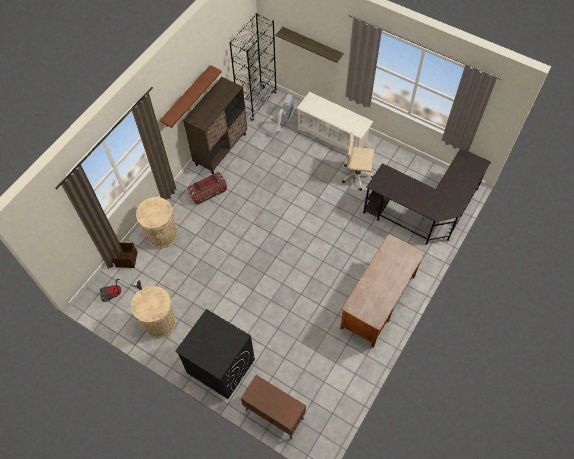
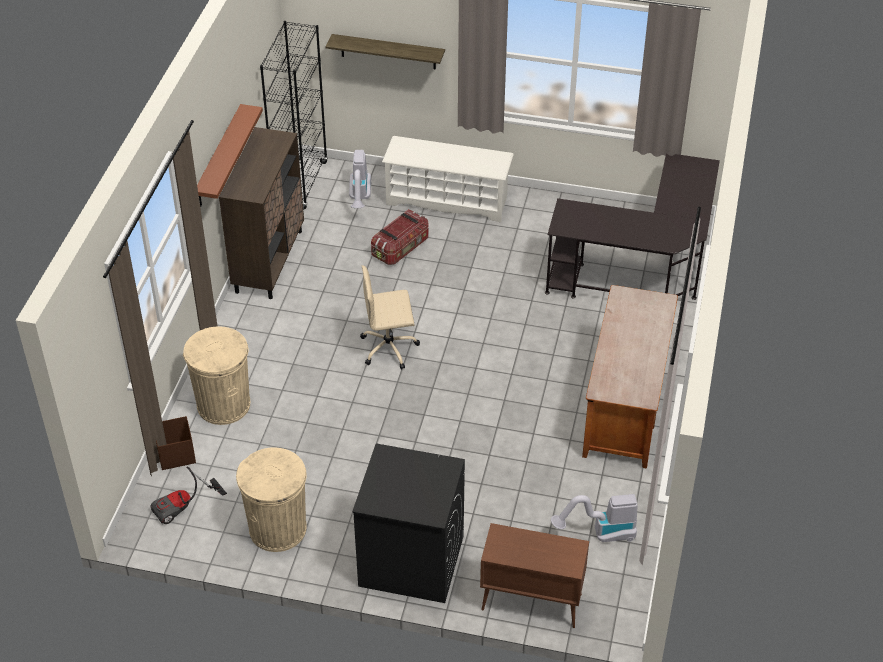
camera: 20 degrees left, 15 degrees down
storage box [188,172,227,204] -> storage box moved to [371,209,429,265]
beige office chair [342,132,374,191] -> beige office chair moved to [360,265,420,370]
none -> vacuum cleaner [551,494,638,542]

